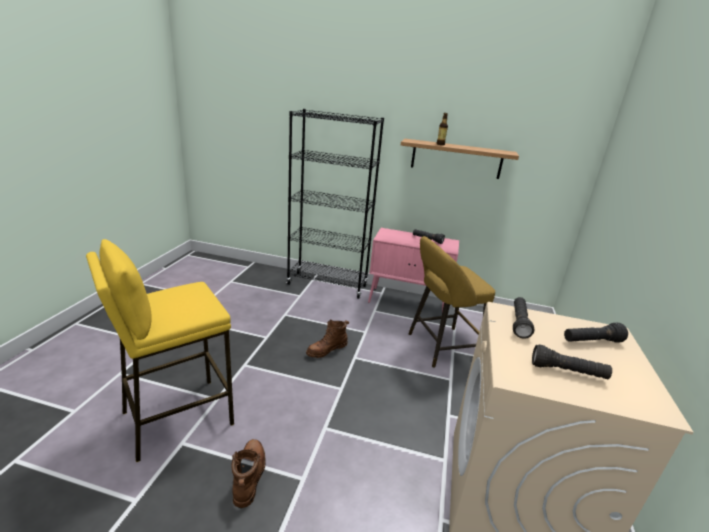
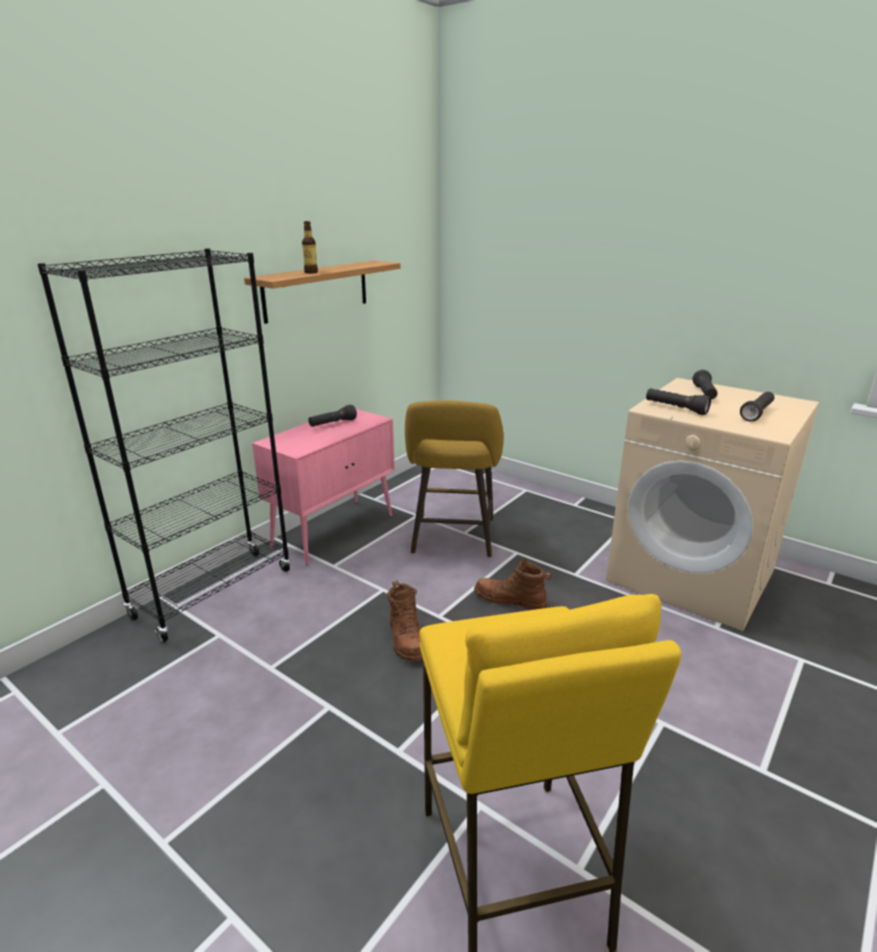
camera: 65 degrees left, 0 degrees up
brown boot [231,439,265,508] -> brown boot moved to [474,557,552,610]

